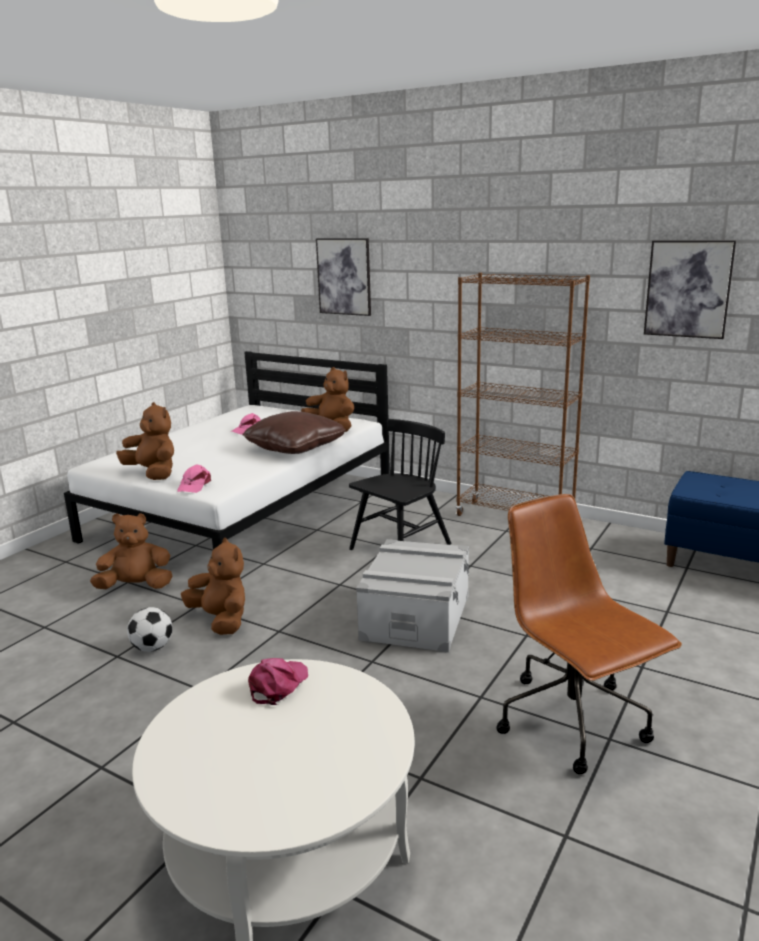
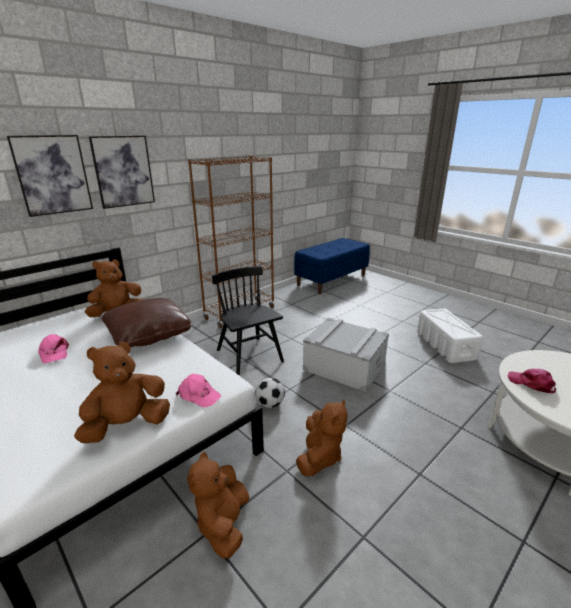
camera: 75 degrees left, 5 degrees up
football [127,607,173,652] -> football moved to [255,378,285,408]
brown plush toy [181,538,245,635] -> brown plush toy turned 135 degrees clockwise [296,399,348,476]
brown office chair [497,494,682,774] -> white storage box [417,309,483,363]
picture [644,240,736,339] -> picture moved to [89,136,155,209]

